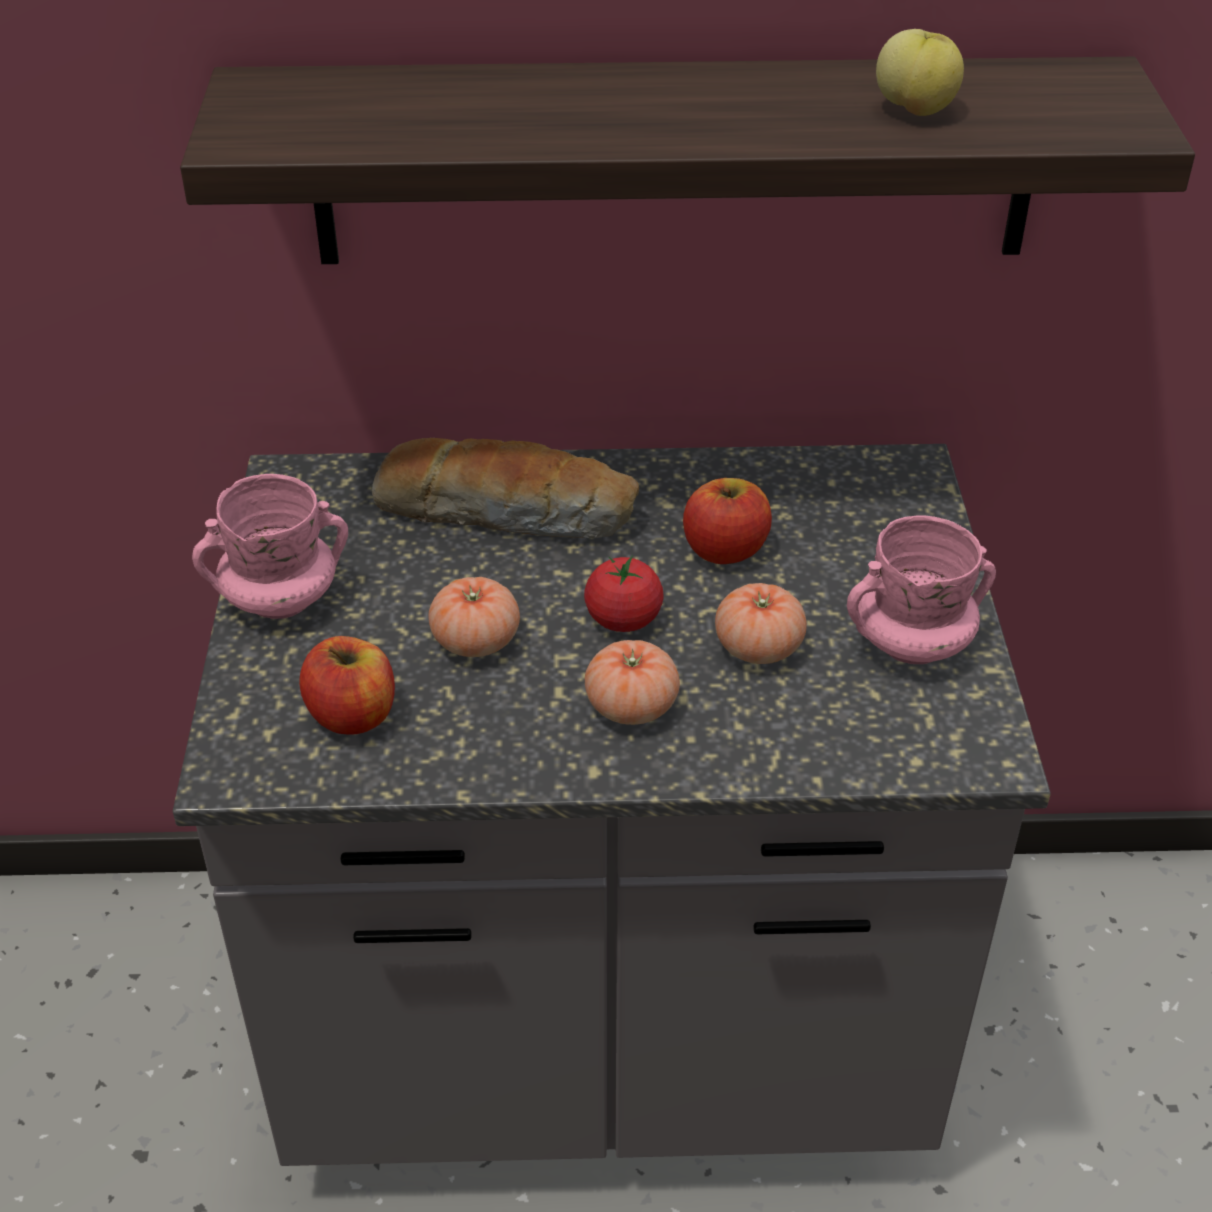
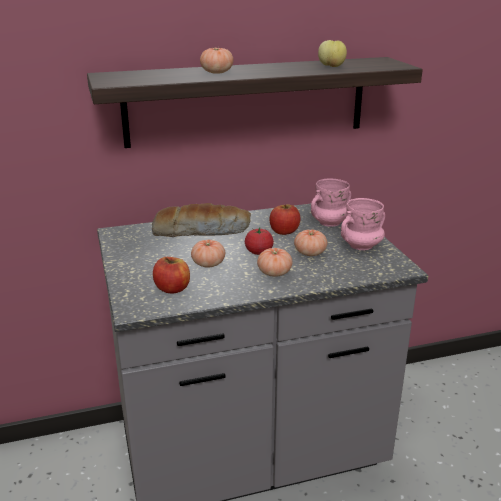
camera: 15 degrees left, 15 degrees down
pink mug [192,474,348,619] -> pink mug moved to [311,178,351,227]
none -> tomato [200,47,233,74]

